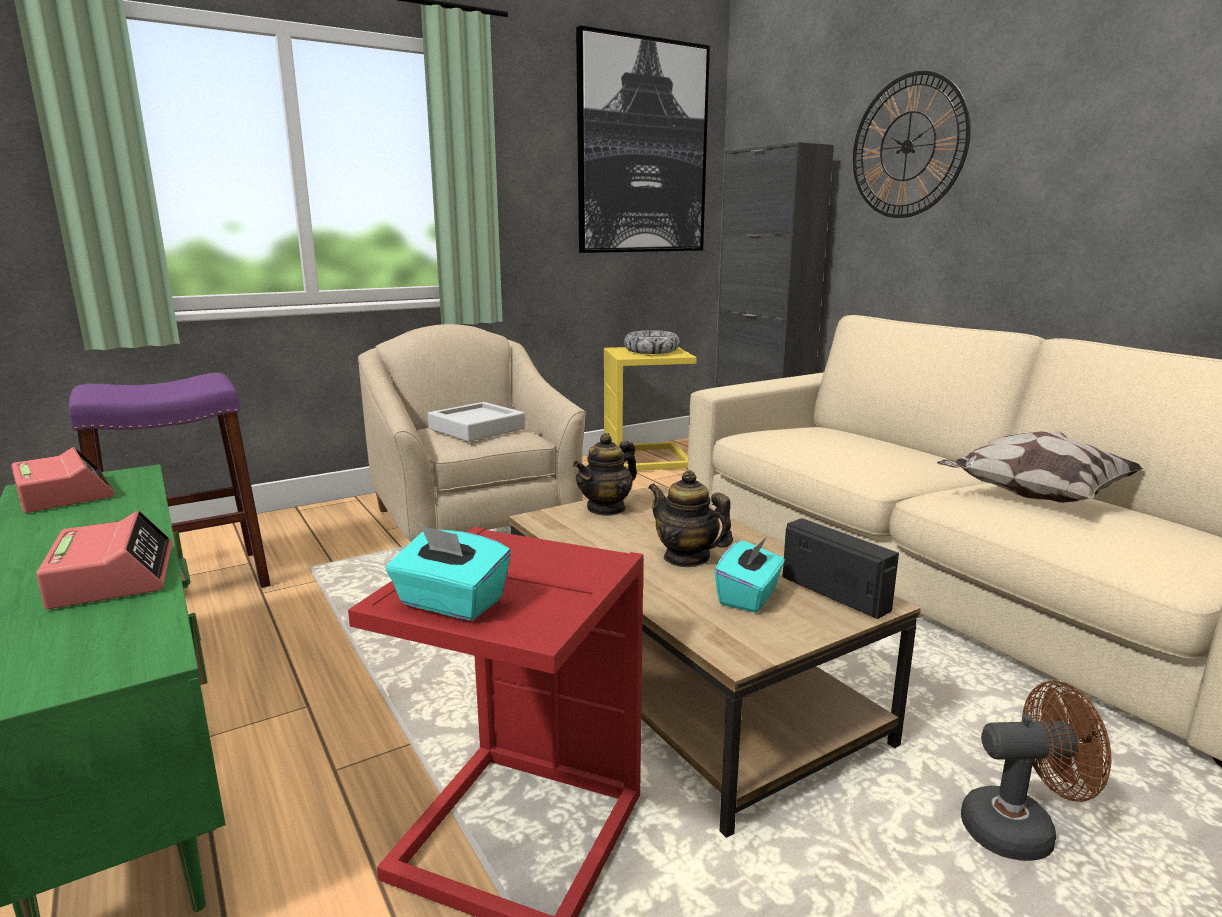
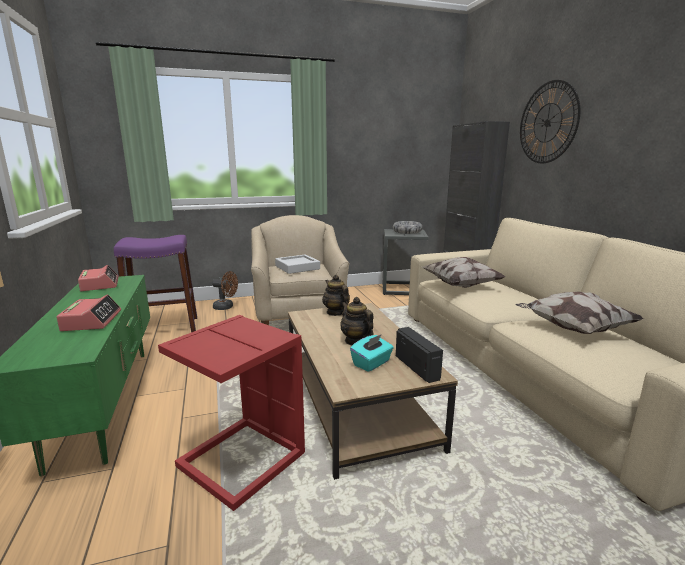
camera: 15 degrees right, 0 degrees up
turquoise tissue box [386,525,511,620] -> none
teapot [573,433,637,516] -> teapot turned 90 degrees clockwise [322,275,350,316]
picture [576,26,710,253] -> none
yellow side table [604,347,697,471] -> grey side table [383,229,428,295]
brown fan [961,680,1111,861] -> brown fan moved to [212,271,238,310]
none -> pillow [423,257,506,288]

